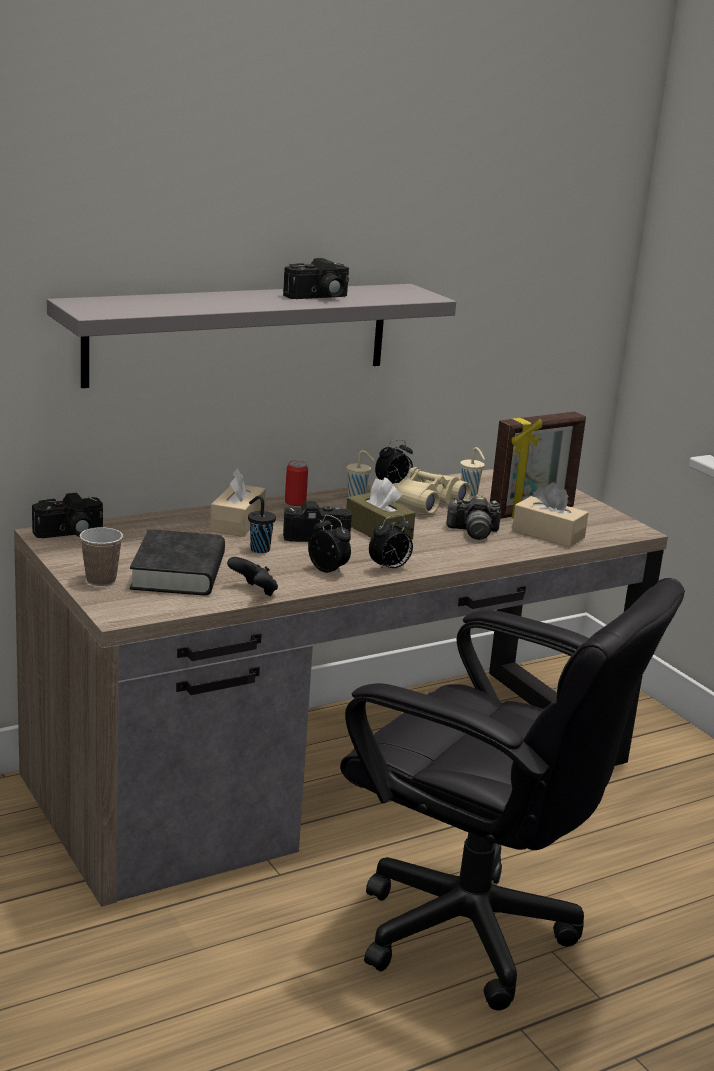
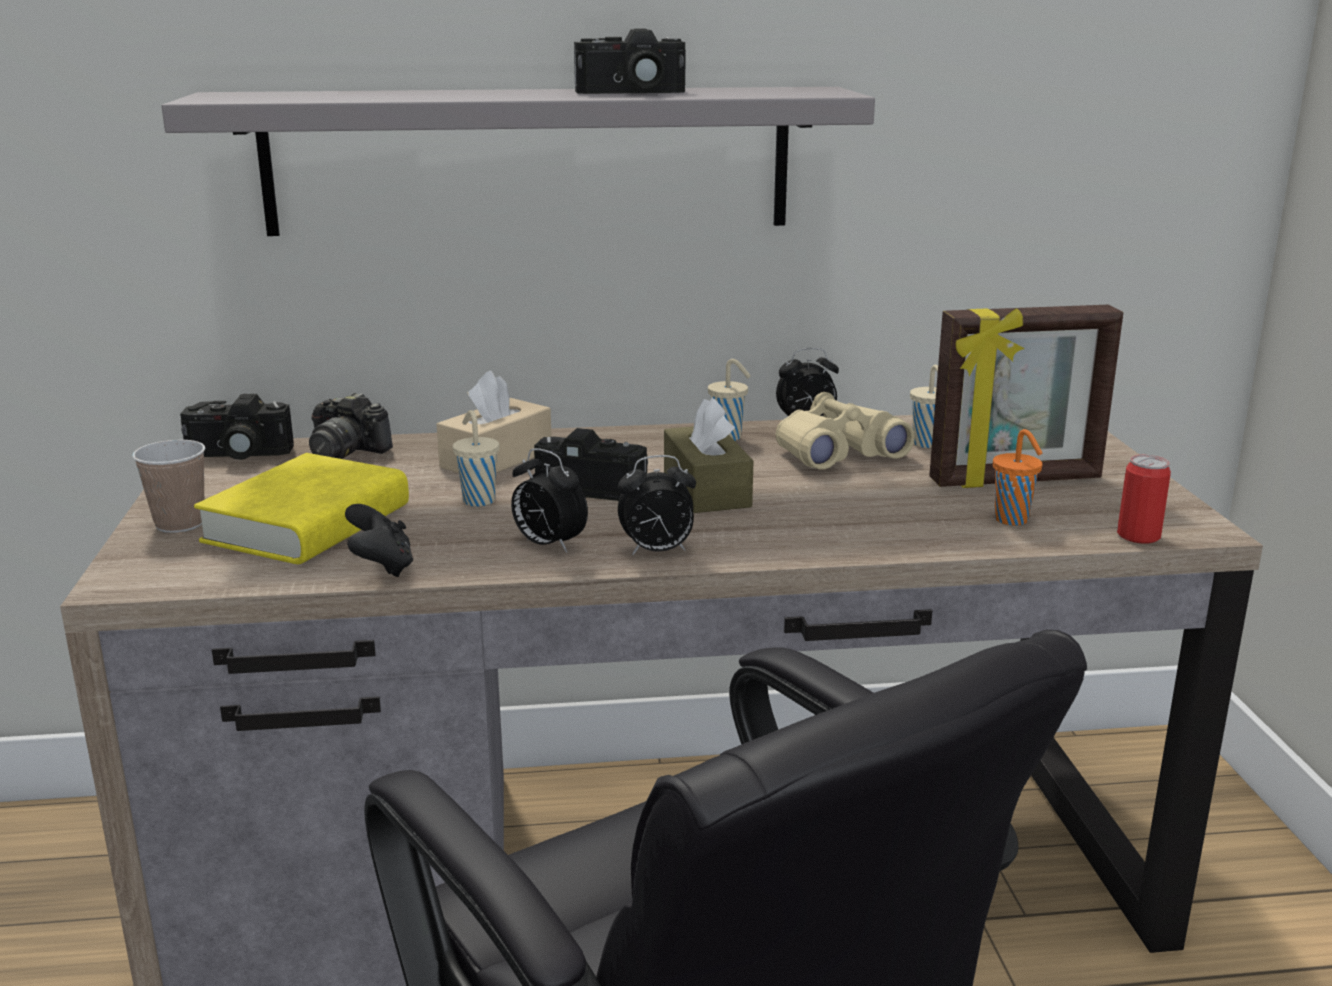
camera: 25 degrees right, 0 degrees up
black book [130,529,225,596] -> yellow book [194,453,409,564]
black cup [248,496,276,553] -> beige cup [453,410,499,507]
can [285,460,308,506] -> can moved to [1117,455,1171,543]
alarm clock [308,515,351,575] -> alarm clock turned 150 degrees clockwise [511,448,588,553]
camera [446,495,501,540] -> camera moved to [309,392,393,459]
beige tissue box [512,483,588,548] -> orange cup [993,429,1043,526]

